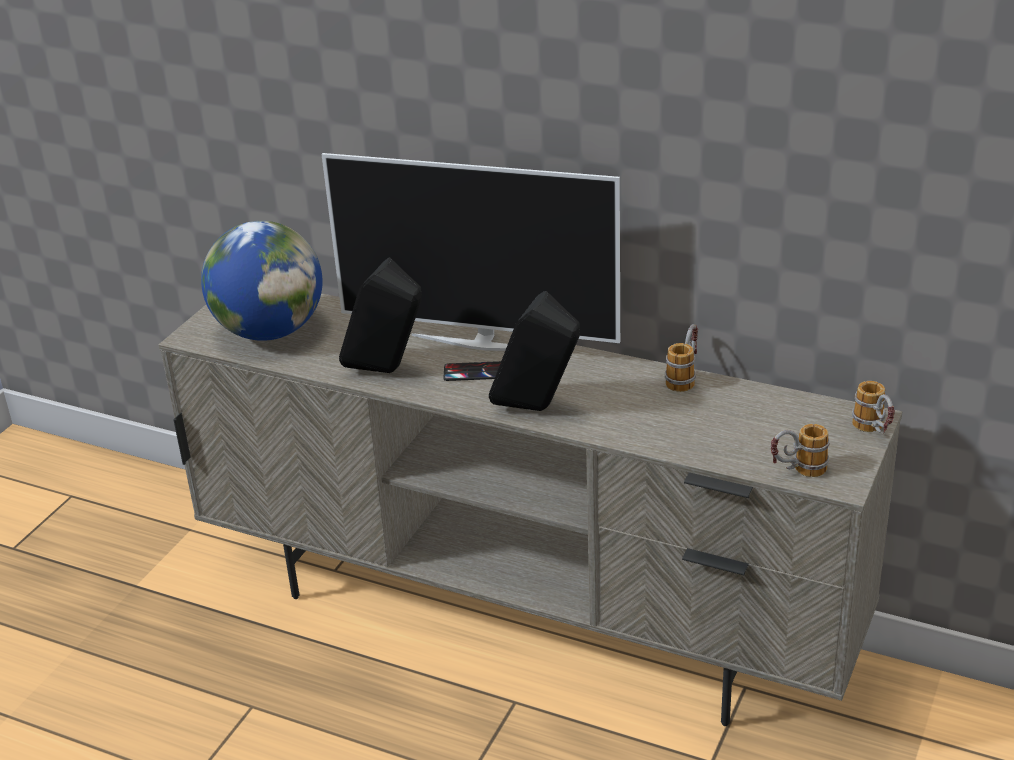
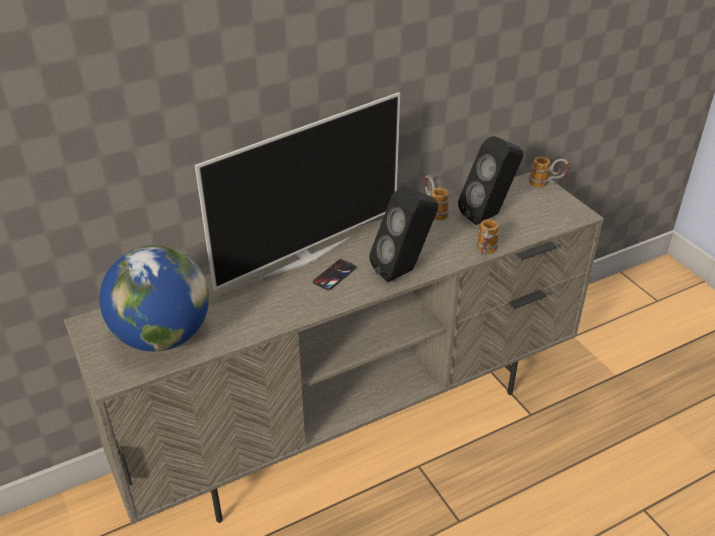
camera: 55 degrees left, 5 degrees up
black speaker [339,257,422,373] -> black speaker moved to [458,136,523,225]
mug [771,424,830,477] -> mug moved to [477,219,500,255]

